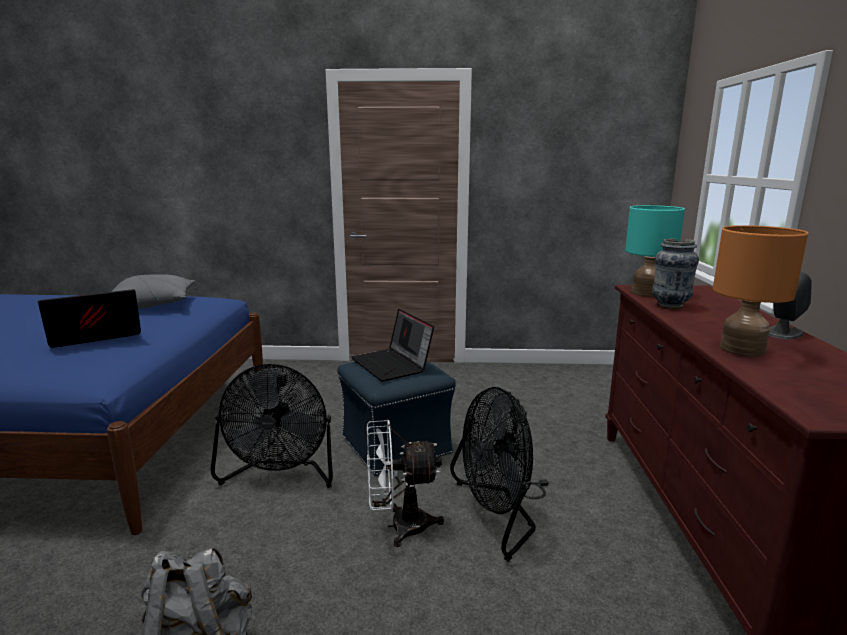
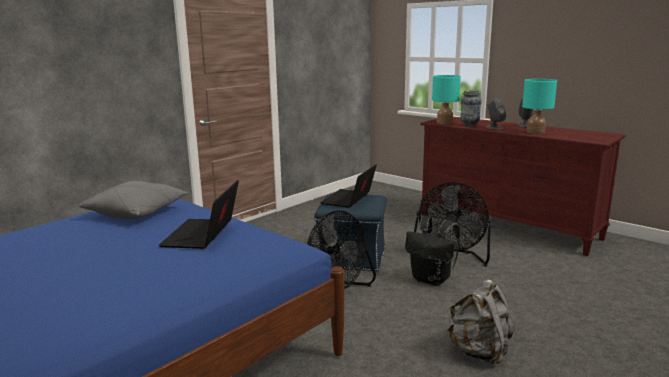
camera: 50 degrees left, 0 degrees up
laptop [351,309,434,382] -> laptop turned 105 degrees clockwise [320,164,377,208]
white fan [367,420,444,547] -> black backpack [405,216,460,286]
orange table lamp [712,225,808,357] -> turquoise table lamp [522,79,557,134]
none -> grey speaker [486,98,506,130]

